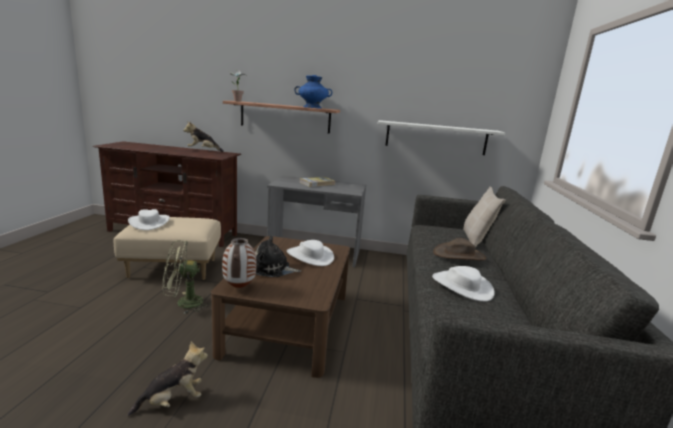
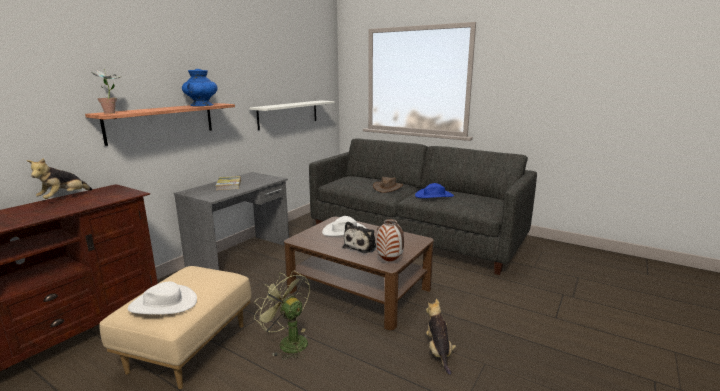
camera: 65 degrees left, 0 degrees up
green fan [163,240,210,314] -> green fan turned 120 degrees clockwise [254,271,310,360]
white hat [432,266,495,302] -> blue hat [415,183,454,198]
beige pillow [463,187,506,247] -> none

